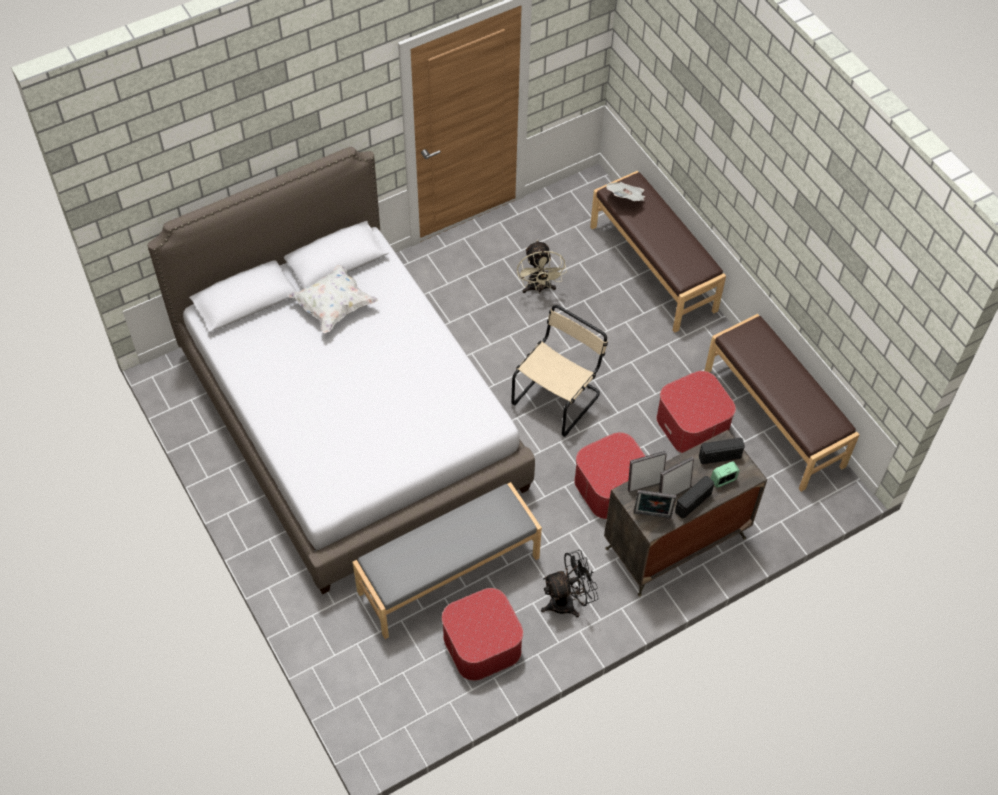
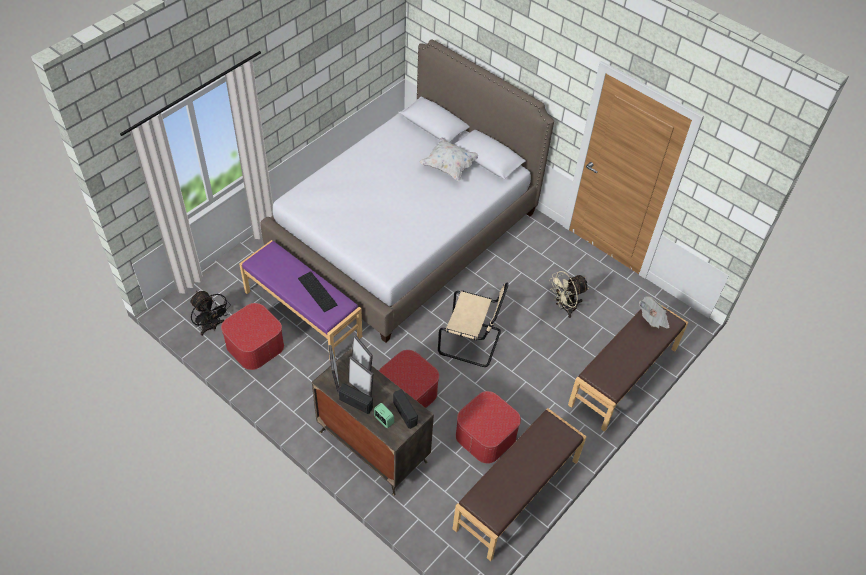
camera: 70 degrees right, 5 degrees down
grey bench [353,482,542,639] -> purple bench [239,240,362,359]
black fan [541,550,598,617] -> black fan moved to [190,291,231,336]
none -> keyboard [298,271,337,312]

